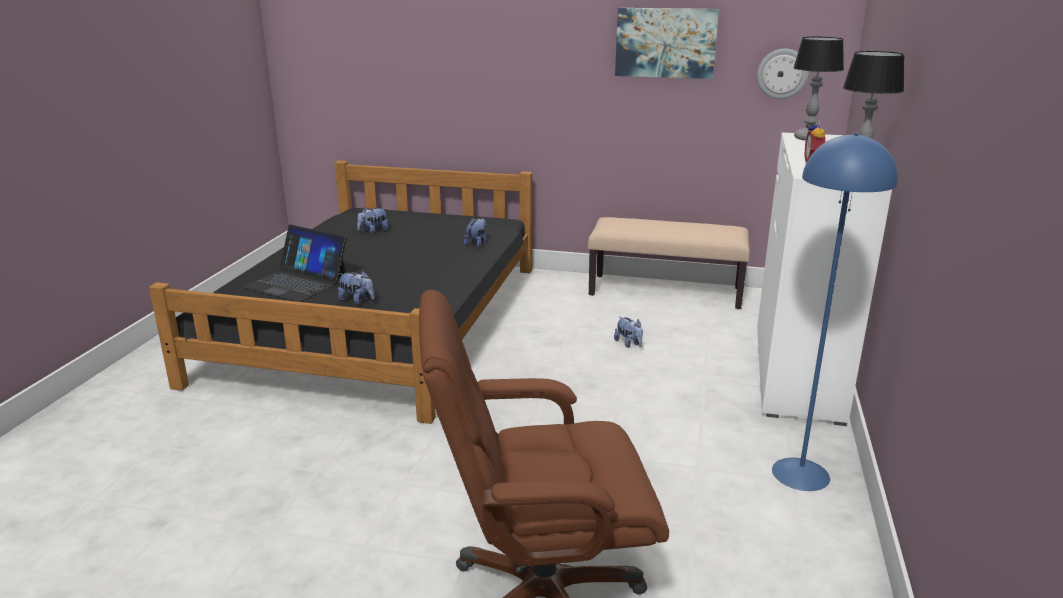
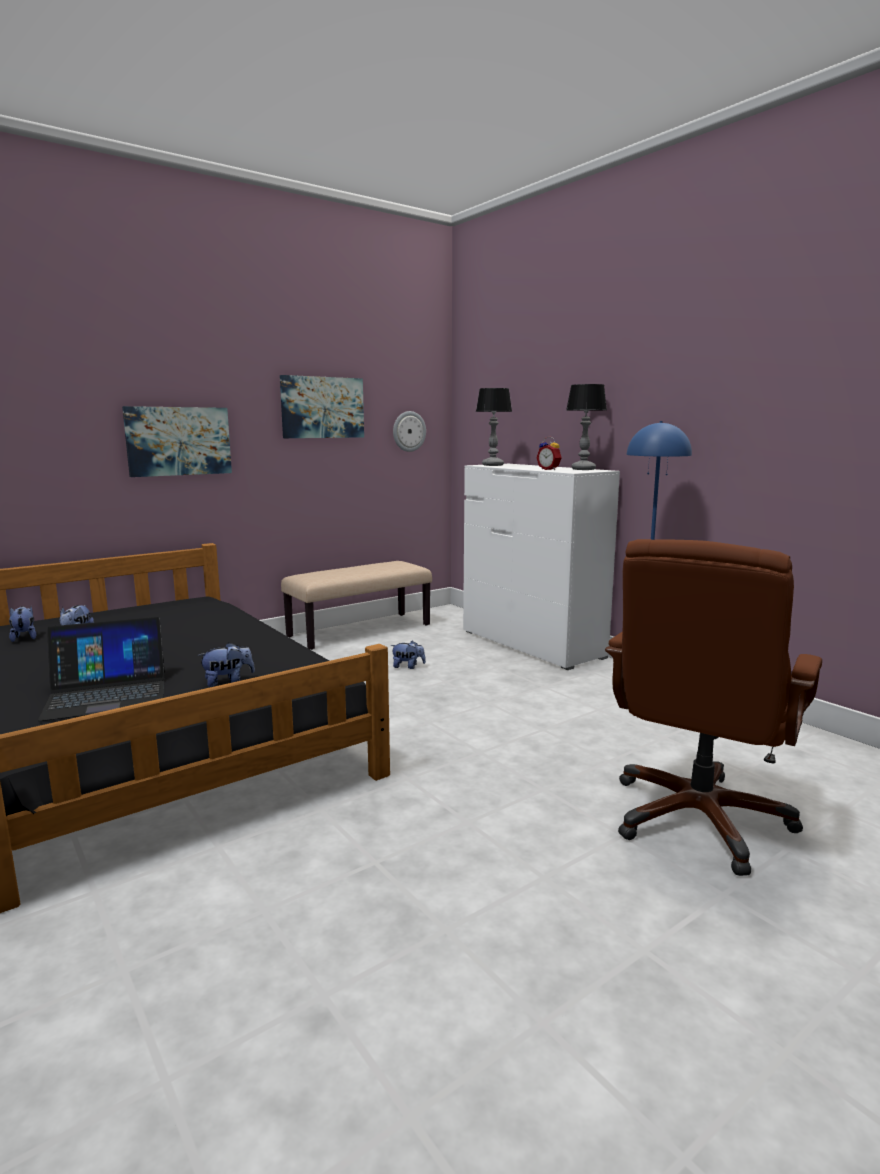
camera: 50 degrees left, 10 degrees down
plush toy [464,218,486,247] -> plush toy moved to [9,606,36,642]
none -> picture [122,406,232,477]

